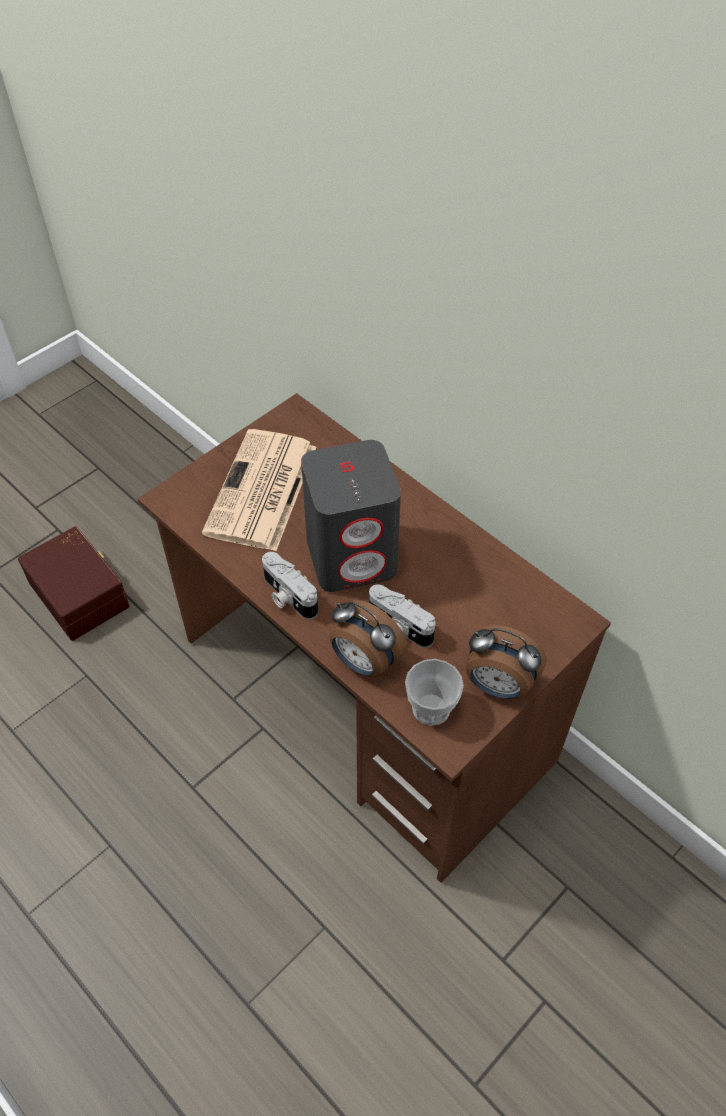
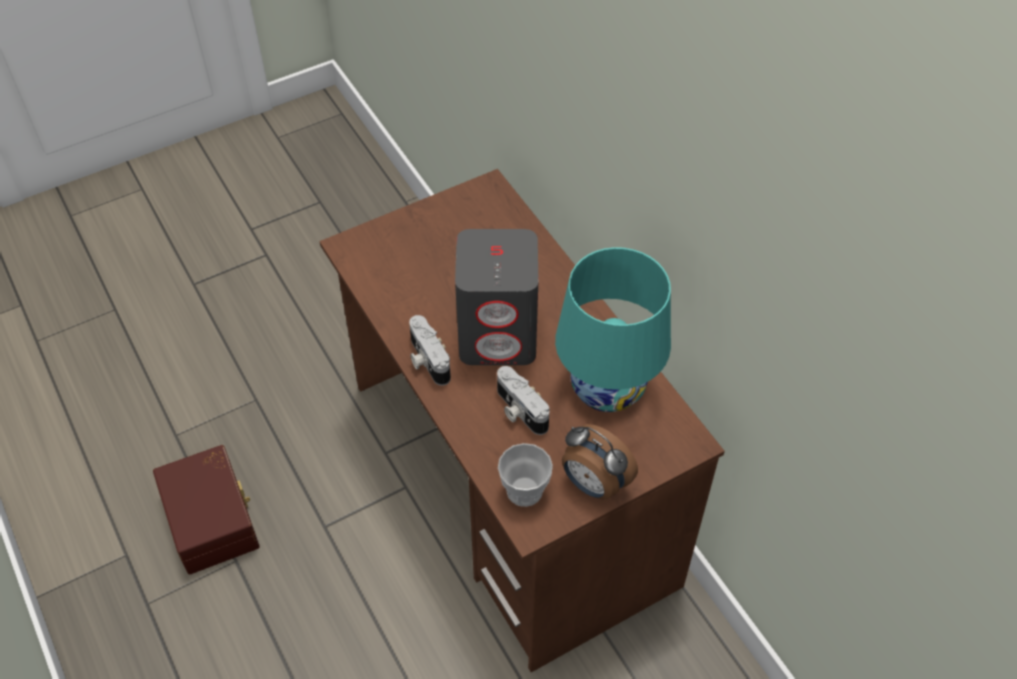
camera: 15 degrees right, 0 degrees up
brown storage box [18,526,130,641] -> brown storage box moved to [153,445,260,575]
newspaper [202,429,316,551] -> none
alarm clock [330,600,408,677] -> none
none -> turquoise table lamp [555,247,671,412]

